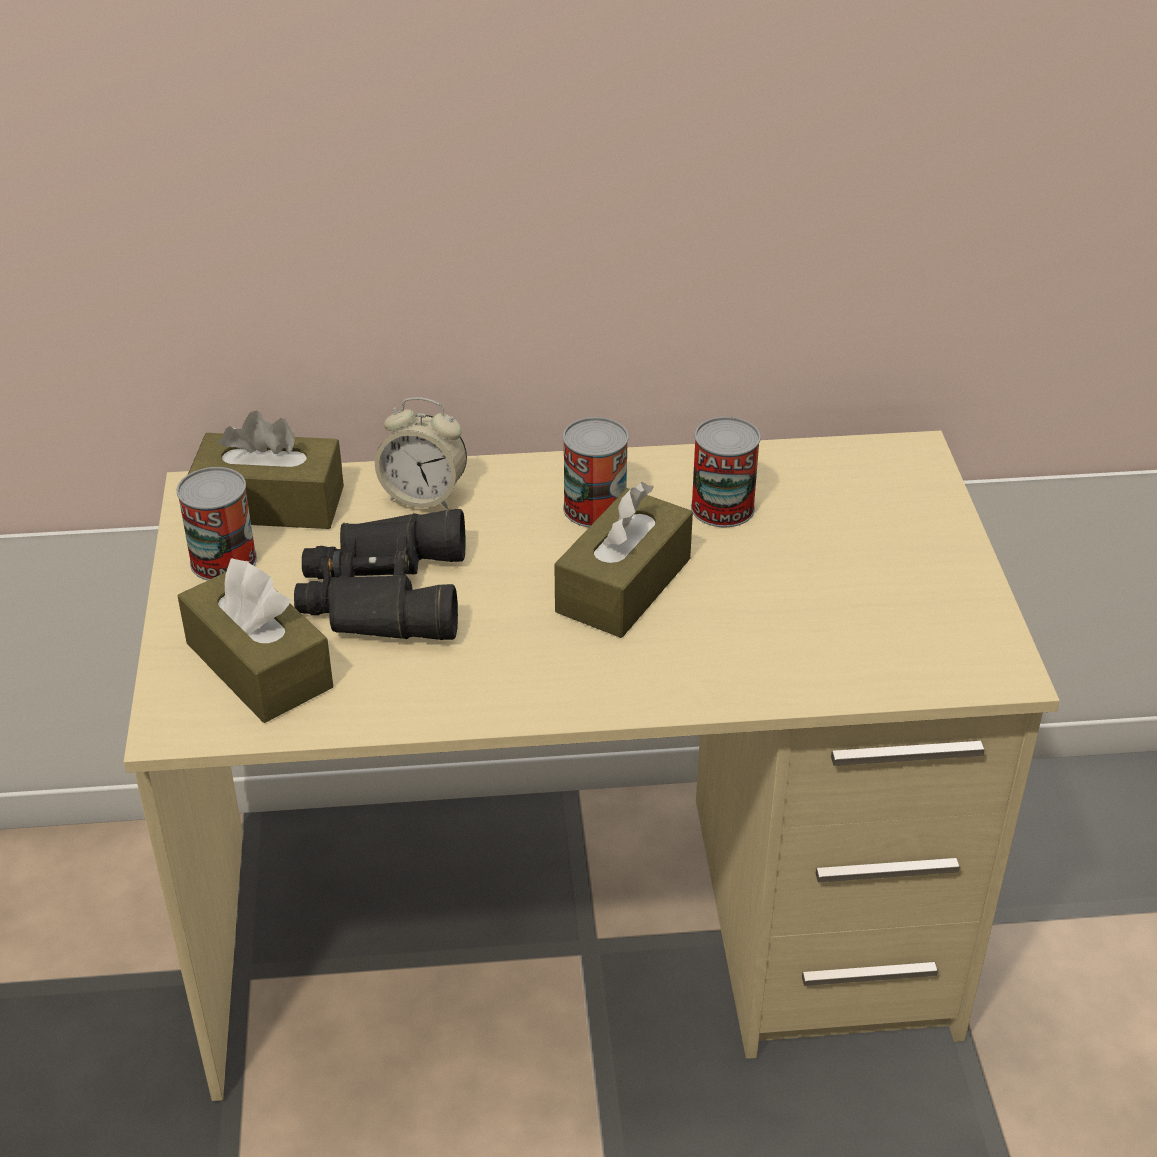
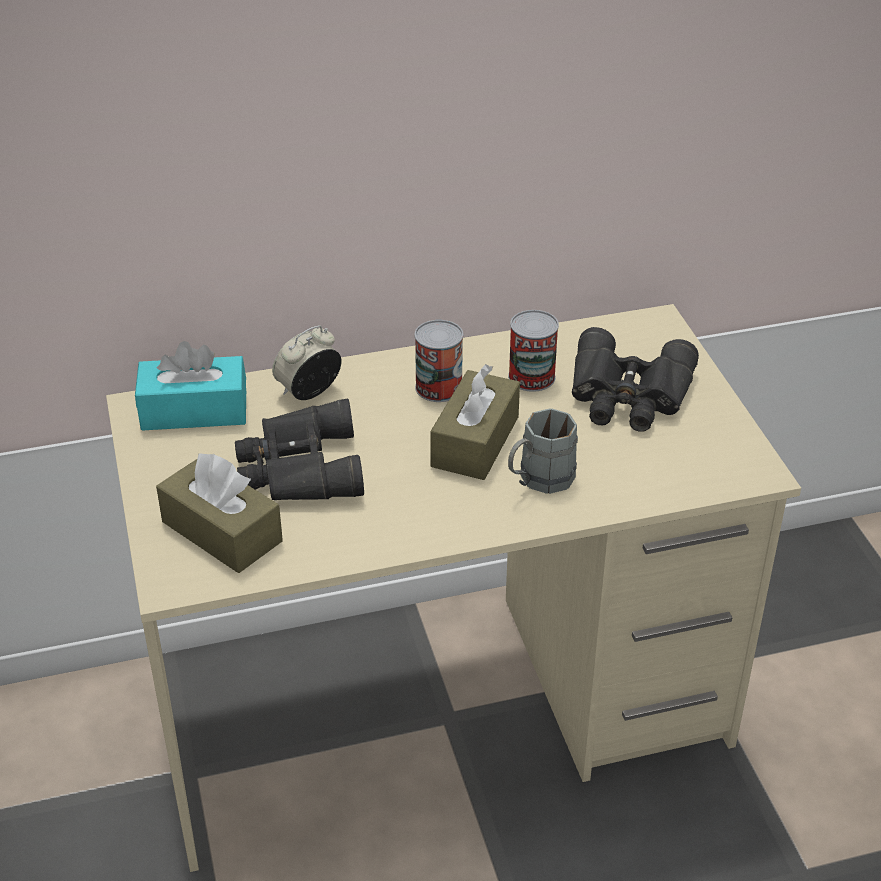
camera: 10 degrees left, 0 degrees up
can [177,467,257,581] -> none
brown tissue box [188,411,344,529] -> turquoise tissue box [135,341,246,431]
alarm clock [375,397,467,509] -> alarm clock turned 135 degrees clockwise [272,325,341,400]
none -> grey mug [508,409,578,494]
none -> black binoculars [572,327,699,432]

